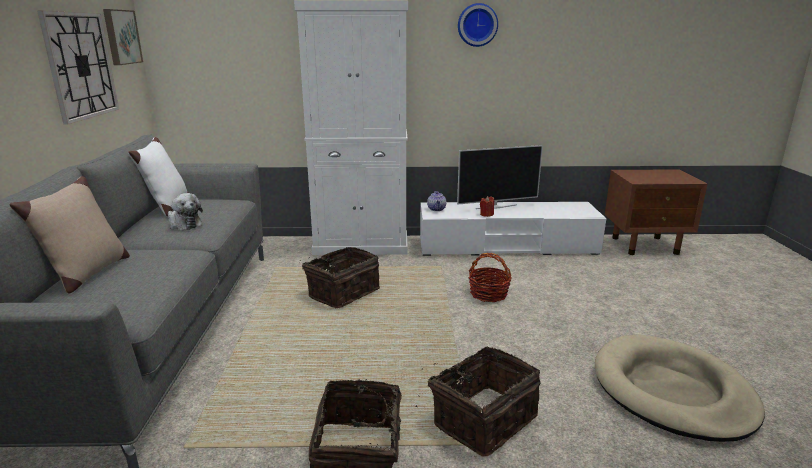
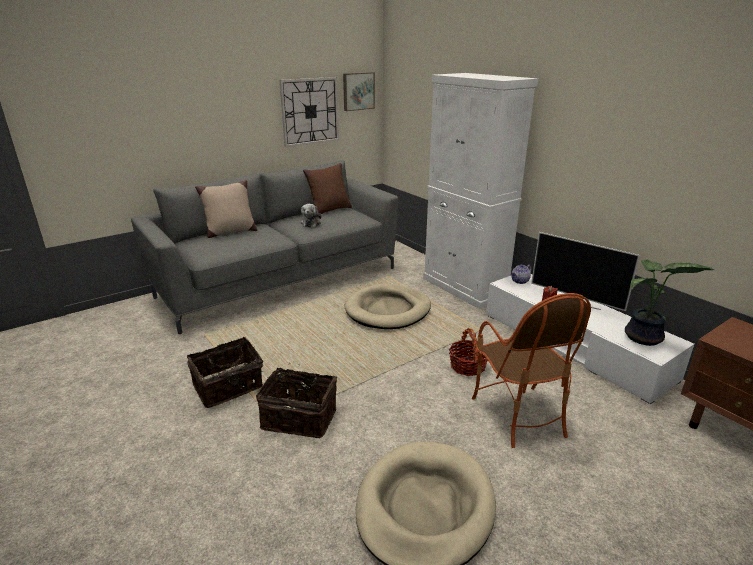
camera: 55 degrees right, 5 degrees up
white pillow [128,137,188,216] -> brown pillow [303,163,352,214]
basket [302,247,380,308] -> beige dog bed [345,284,431,329]
wall clock [458,3,498,47] -> none
none -> armchair [472,293,591,448]
none -> potted plant [625,260,714,346]

